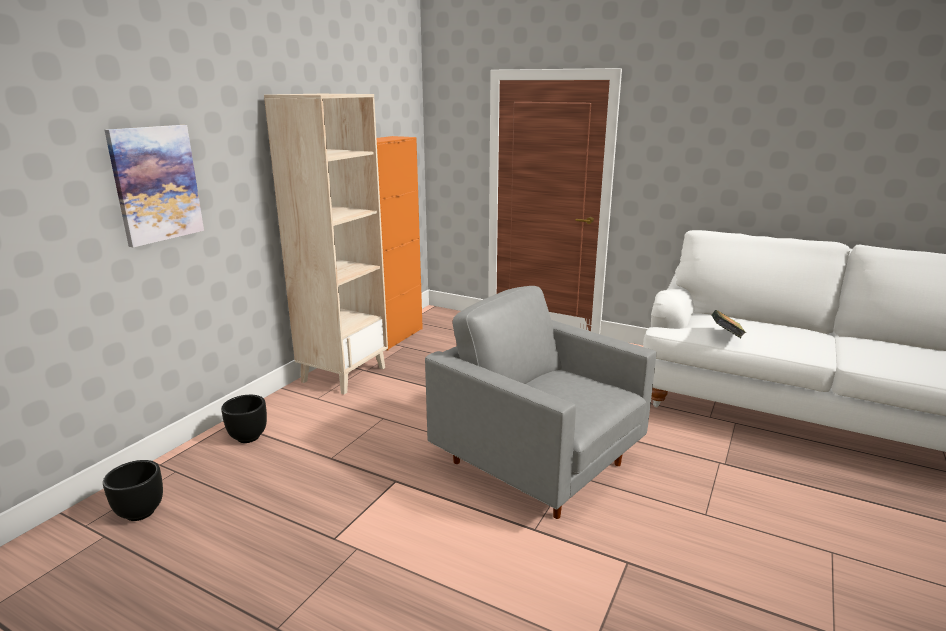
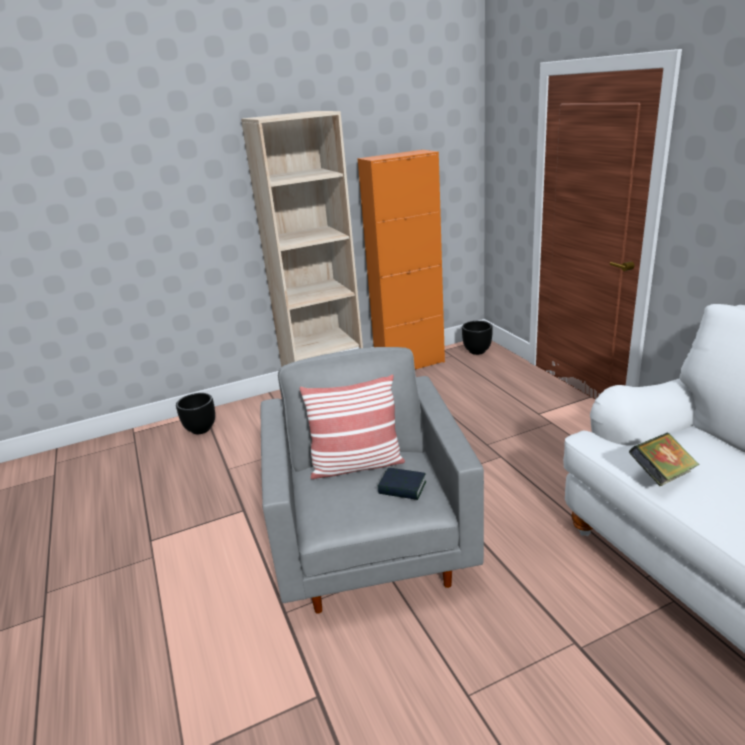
camera: 40 degrees right, 5 degrees up
black planter [103,460,163,521] -> black planter moved to [462,321,493,355]
picture [105,125,204,247] -> none
none -> pillow [299,374,405,479]
none -> book [378,468,426,500]

